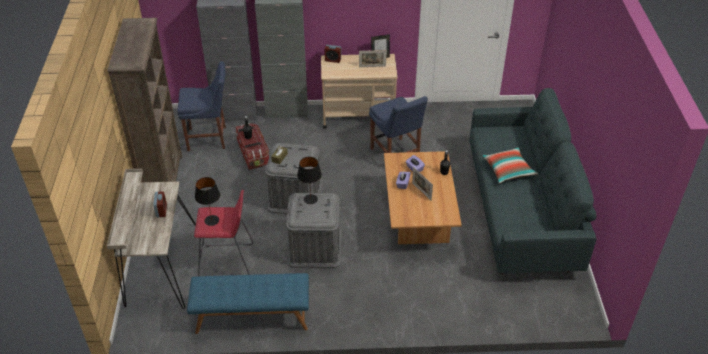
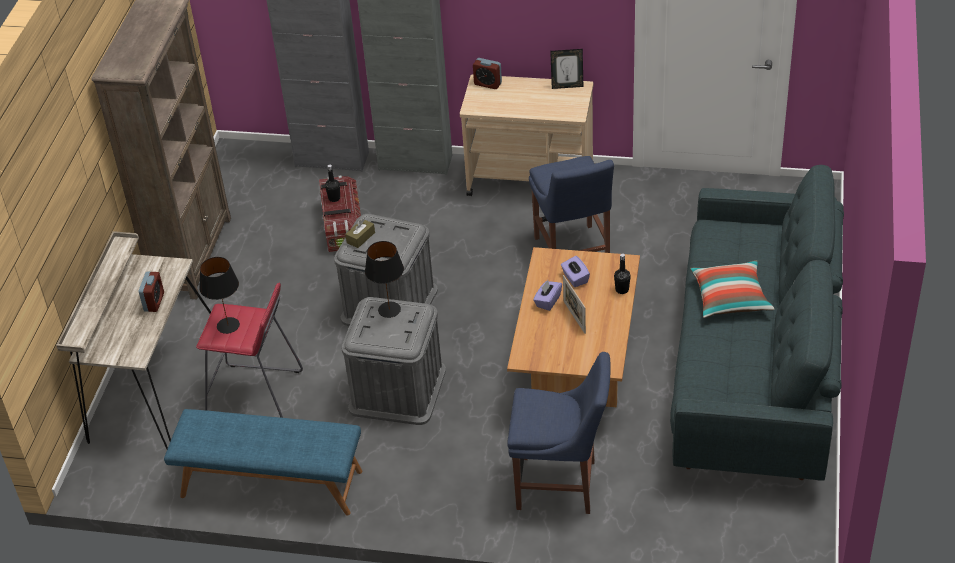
camera: 15 degrees right, 0 degrees up
blue chair [177,61,226,151] -> blue chair moved to [507,352,610,514]
picture frame [359,50,387,67] -> none

